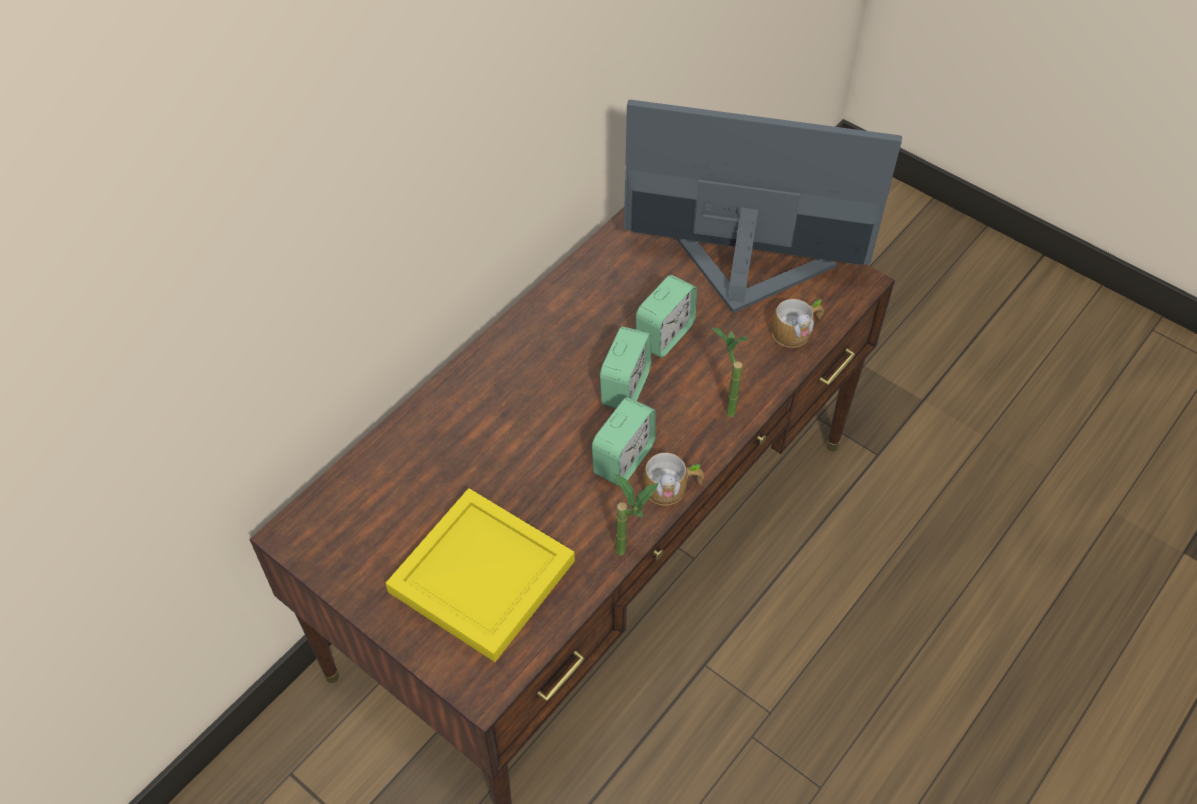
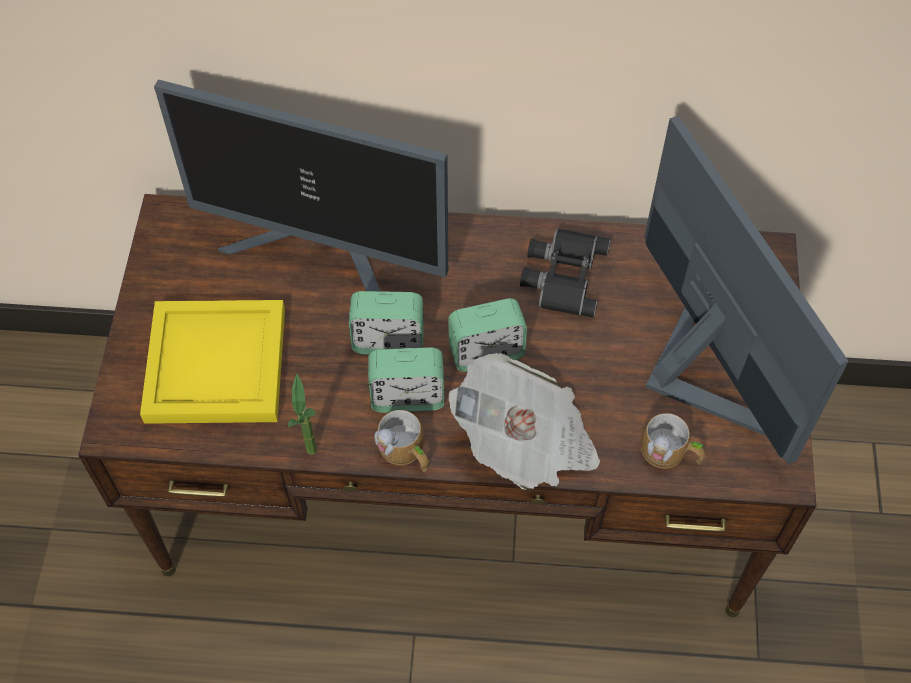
camera: 55 degrees right, 5 degrees up
alarm clock [636,275,697,358] -> alarm clock moved to [349,291,424,354]
potted plant [711,327,748,417] -> newspaper [449,353,600,490]
none -> monitor [154,80,448,291]
none -> black binoculars [520,228,610,318]

